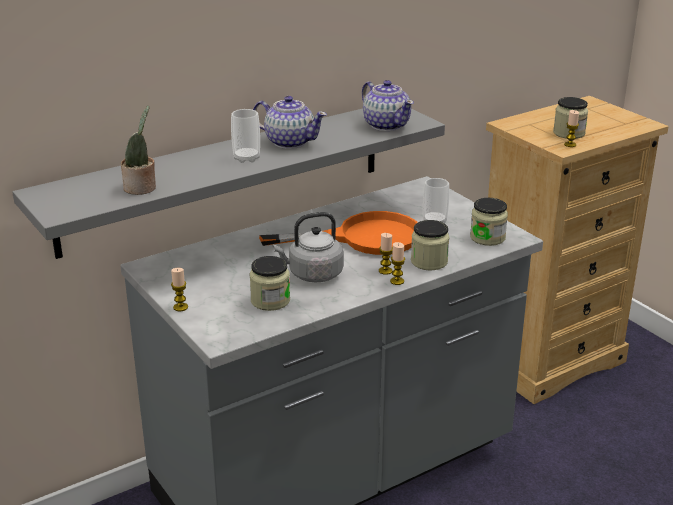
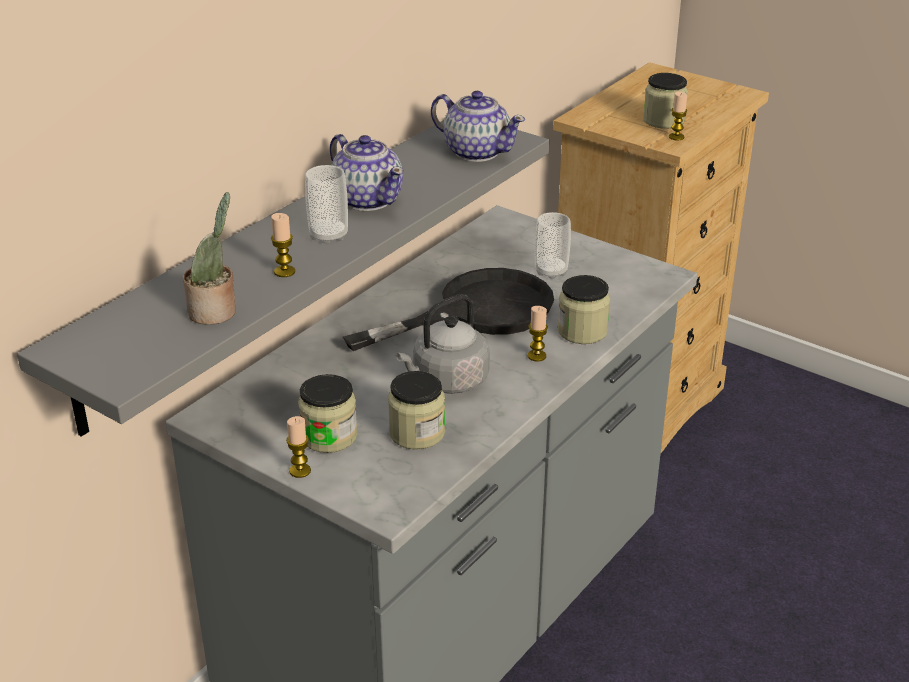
camera: 20 degrees left, 5 degrees up
teapot [253,96,327,149] -> teapot turned 45 degrees clockwise [330,134,404,211]
orange frying pan [259,211,418,255] -> black frying pan [343,268,554,351]
candle [390,242,405,285] -> candle moved to [271,213,295,277]
jar [470,198,508,246] -> jar moved to [298,374,357,453]

